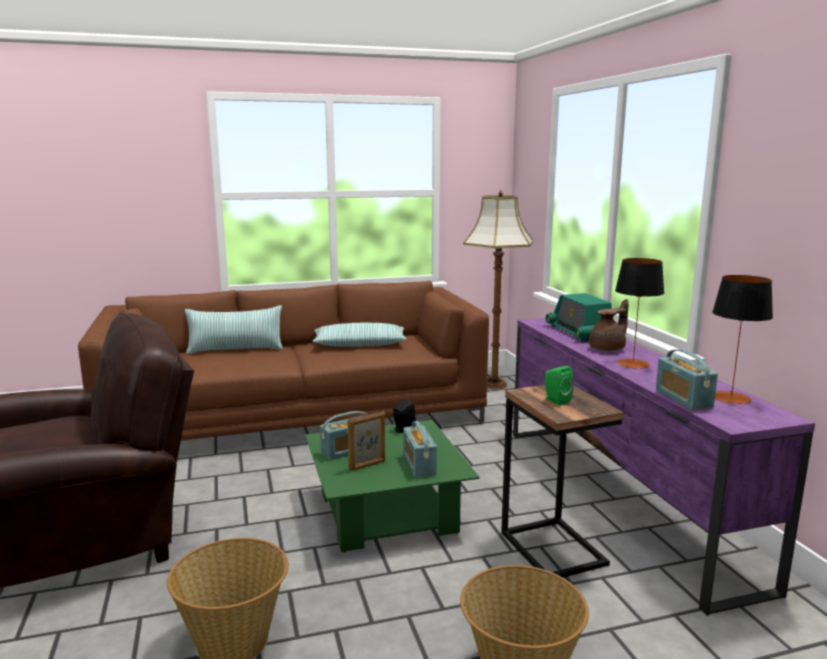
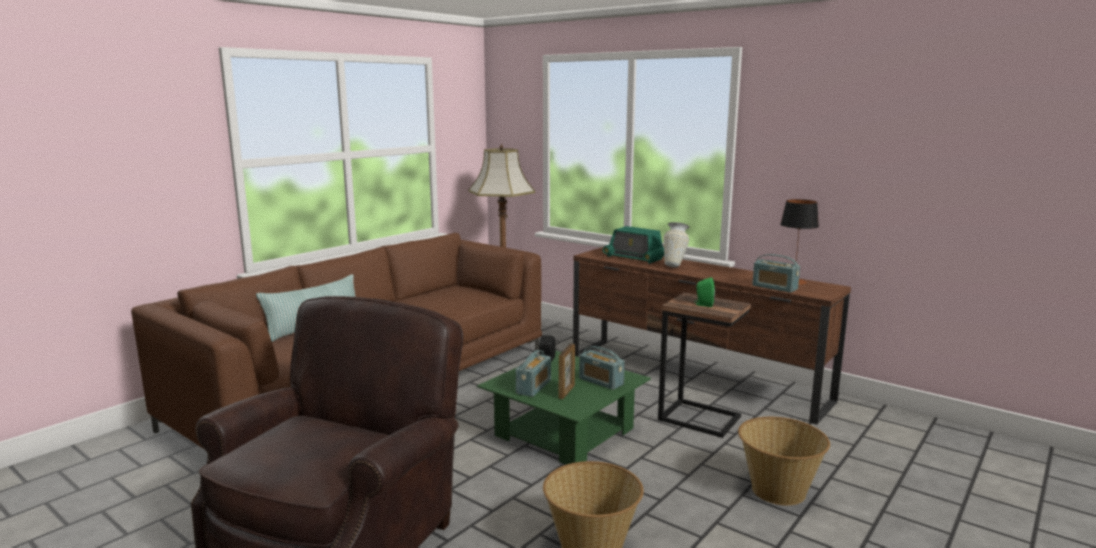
camera: 35 degrees left, 0 degrees up
pillow [312,323,407,347] -> none
purple tv stand [513,318,815,616] -> brown tv stand [573,247,851,425]
brown teapot [589,299,629,351] -> vase [664,222,689,267]
table lamp [615,258,664,369] -> none

